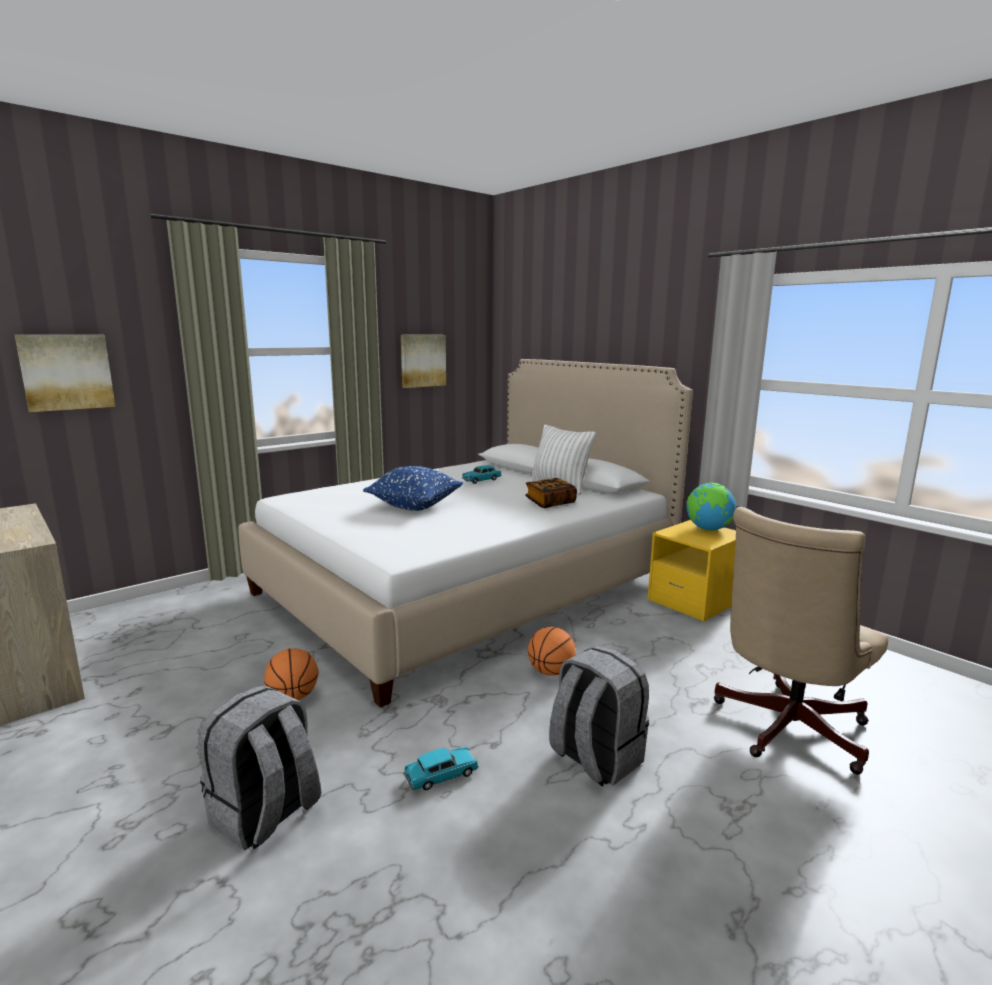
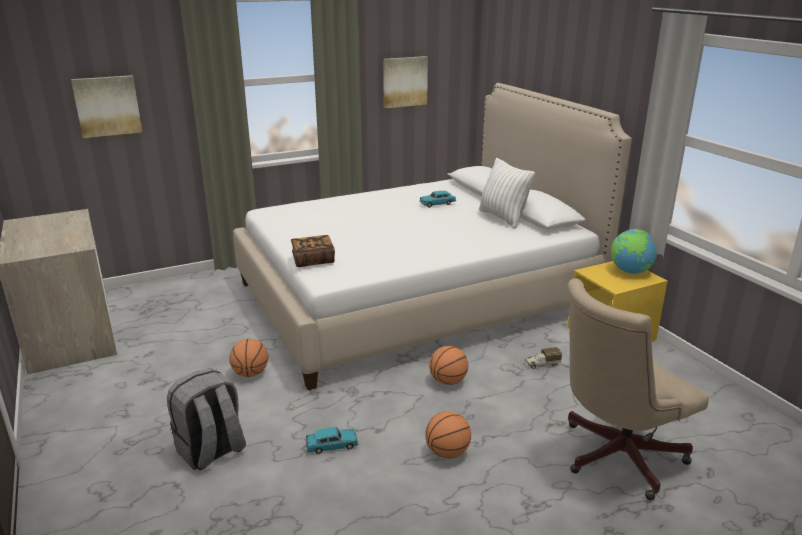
camera: 15 degrees right, 10 degrees up
blue pillow [363,466,463,511] -> none
book [525,478,577,508] -> book moved to [291,235,335,267]
grey backpack [549,645,649,787] -> basketball [425,412,471,458]
none -> toy truck [525,347,562,369]

